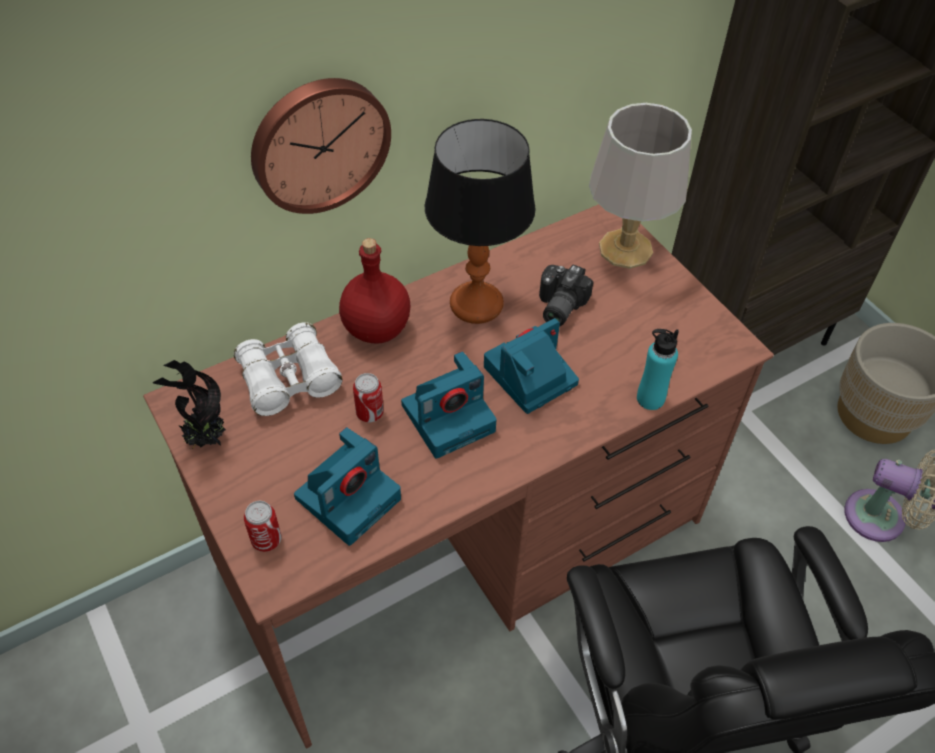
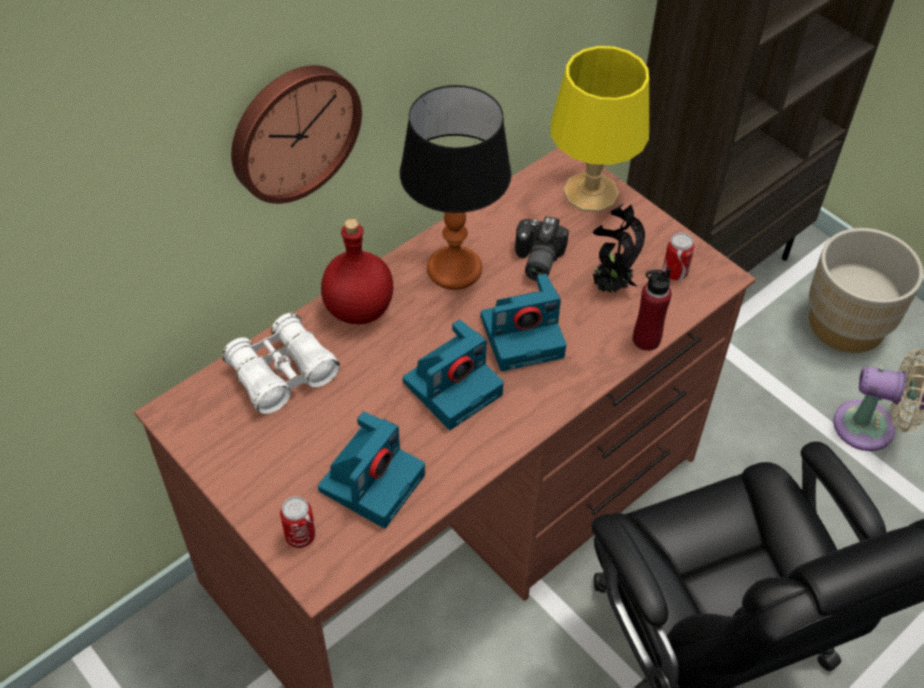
camera: 10 degrees left, 0 degrees up
potted plant [153,360,226,449] -> potted plant moved to [593,204,645,293]
can [353,373,384,422] -> can moved to [662,233,694,281]
camera [484,318,579,414] -> camera turned 150 degrees counterclockwise [481,274,566,371]
grey table lamp [589,103,692,269] -> yellow table lamp [551,46,649,212]
turquoise bottle [637,329,679,410] -> red bottle [633,268,672,351]

